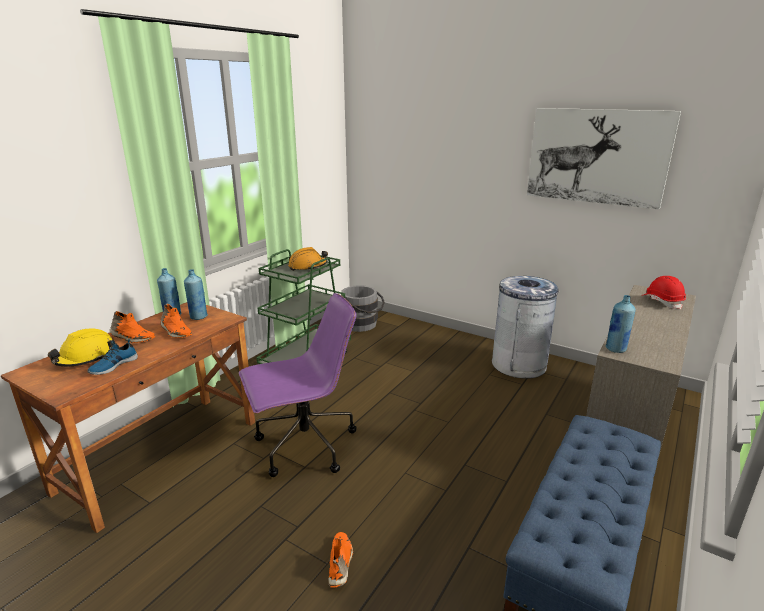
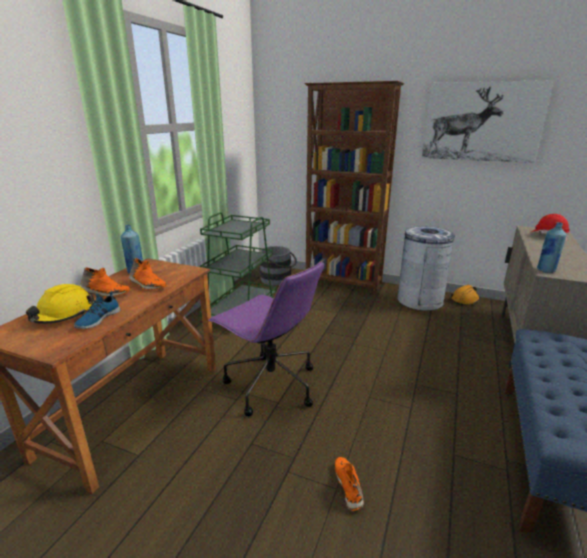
camera: 10 degrees left, 0 degrees up
blue bottle [184,269,208,320] -> none
purple office chair [239,293,357,477] -> purple office chair turned 75 degrees clockwise [208,260,324,416]
orange hard hat [288,247,328,271] -> orange hard hat moved to [451,285,480,305]
none -> brown bookcase [304,81,404,295]

